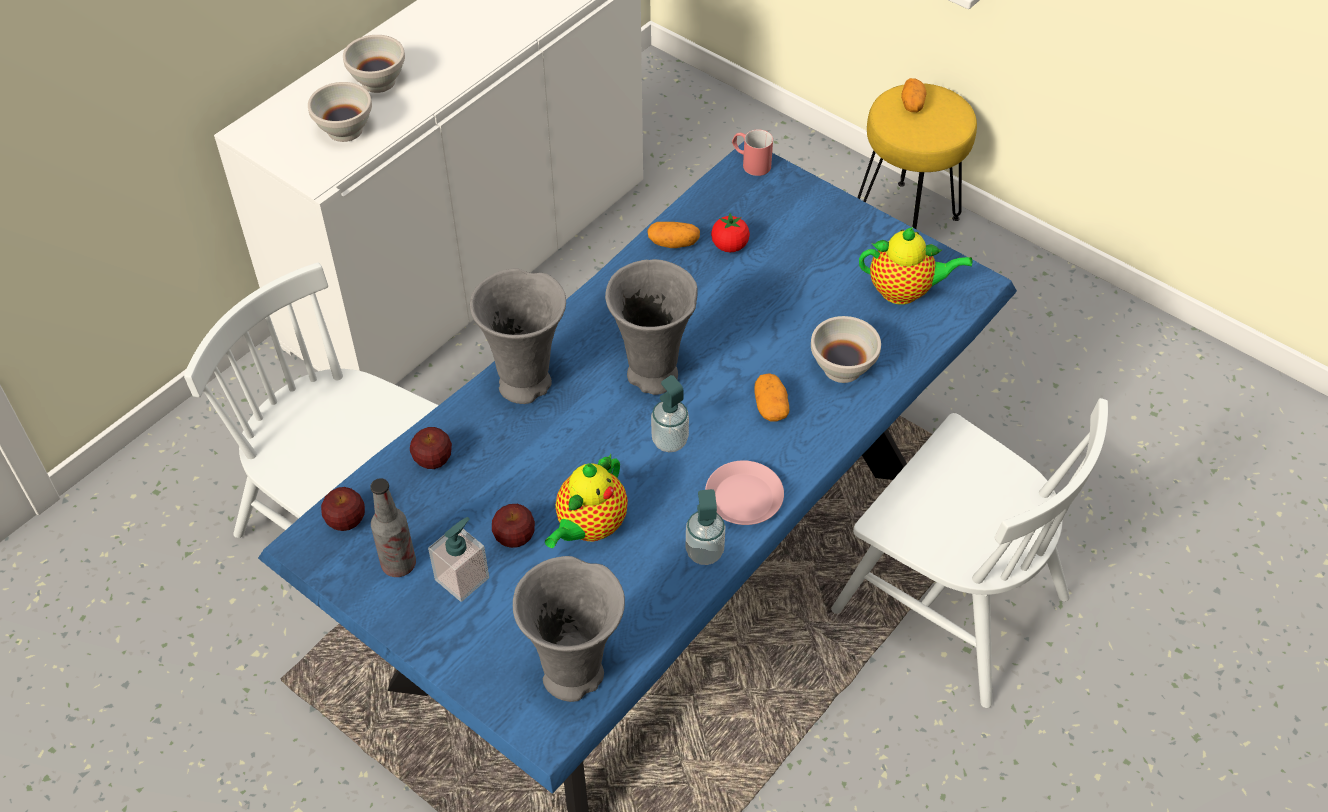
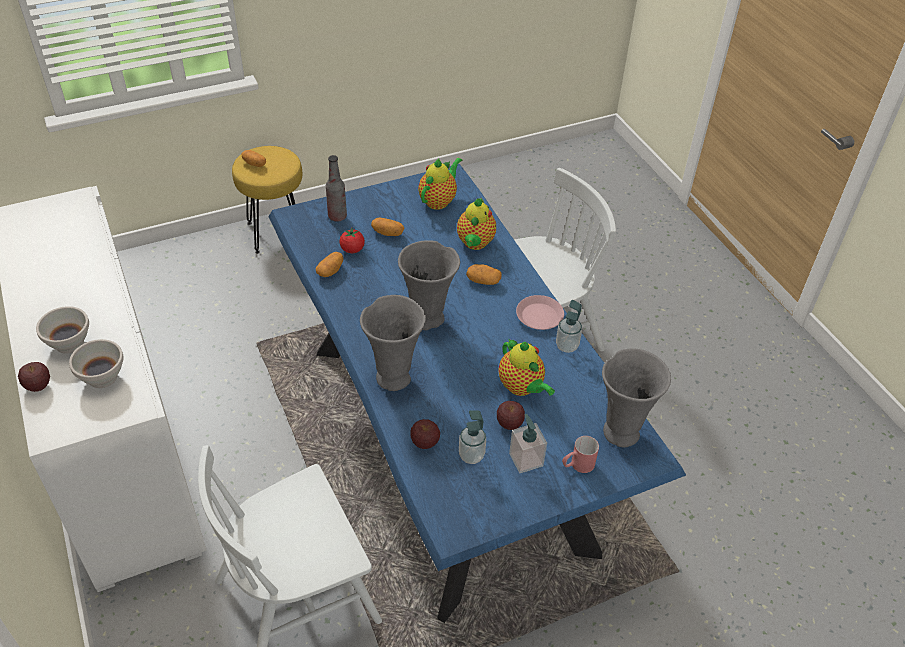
camera: 65 degrees left, 5 degrees down
apple [321,487,365,531] -> apple moved to [18,362,50,392]
bottle [370,478,416,577] -> bottle moved to [326,155,347,222]
soap dispenser [651,375,689,452] -> soap dispenser moved to [459,410,486,464]
red mug [732,129,773,176] -> red mug moved to [562,436,599,473]
white bowl [811,316,881,383] -> teapot [457,198,496,250]
none -> potato [371,218,405,236]

